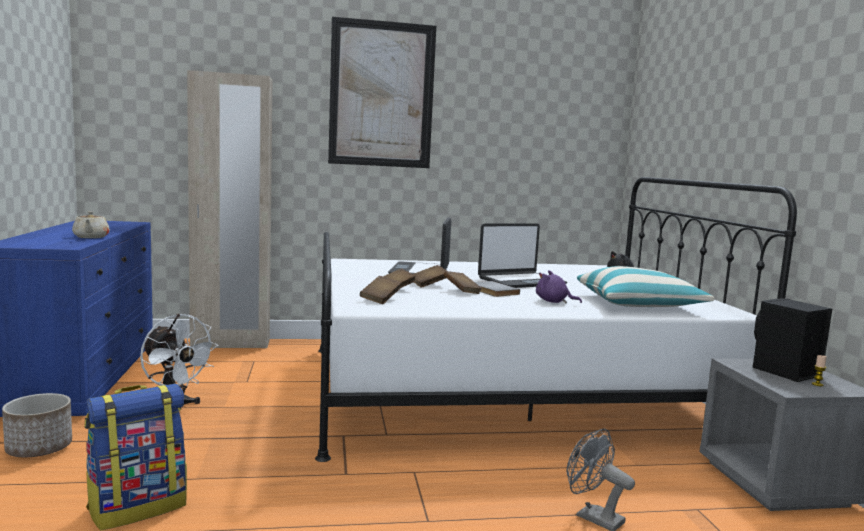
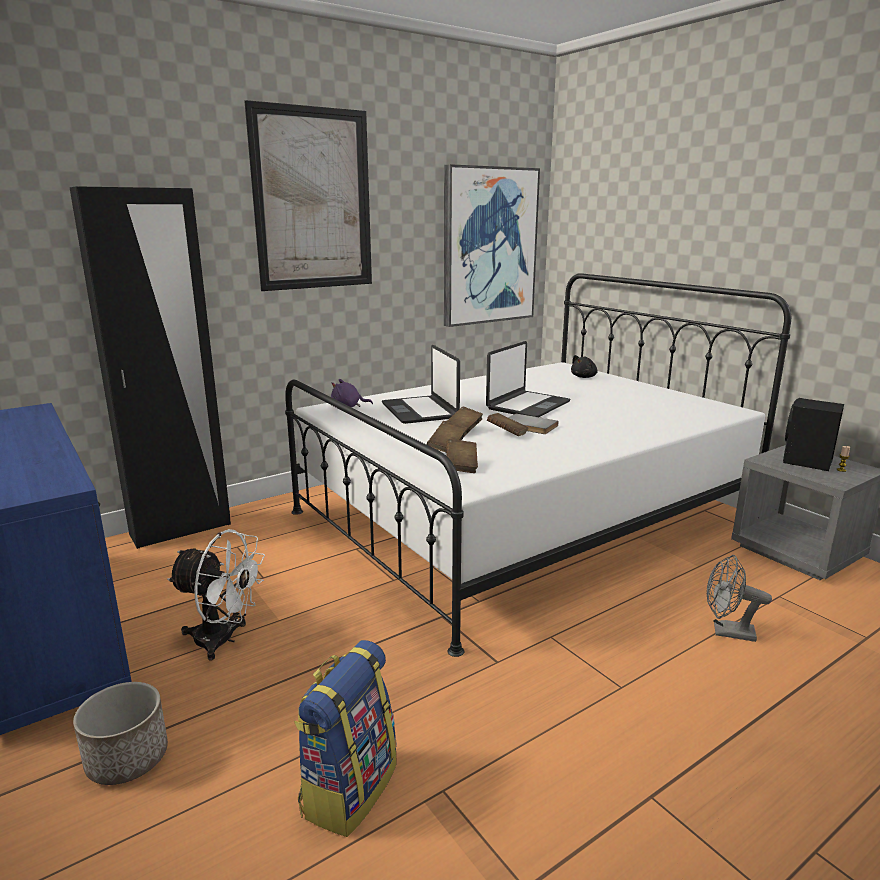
camera: 25 degrees left, 10 degrees up
beige teapot [72,211,110,238] -> none
beige wardrobe [187,70,272,348] -> black wardrobe [70,186,231,549]
purple plush toy [536,270,582,304] -> purple plush toy moved to [331,379,373,407]
pillow [577,266,715,307] -> none
none -> picture [444,164,540,327]

